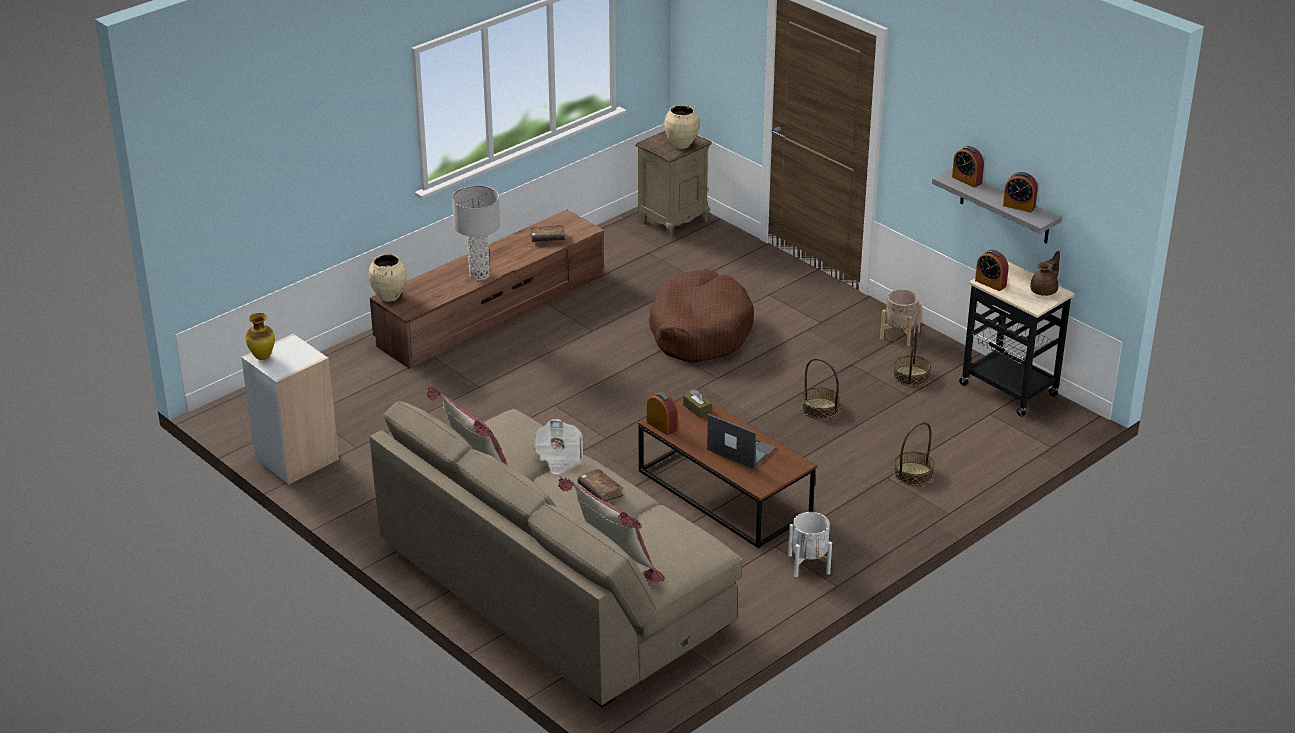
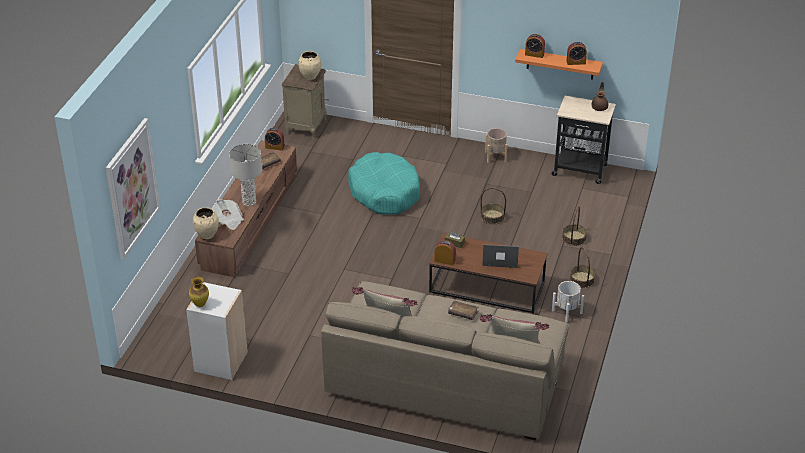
camera: 30 degrees left, 5 degrees up
newspaper [534,419,583,475] -> newspaper moved to [212,199,244,230]
brown dog bed [649,269,754,363] -> turquoise dog bed [348,152,420,215]
basket [893,325,931,386] -> basket moved to [570,247,595,288]
grey shelf [932,168,1062,244] -> orange shelf [515,49,603,80]
alarm clock [975,250,1008,291] -> alarm clock moved to [265,128,285,150]
none -> picture [106,118,160,259]

